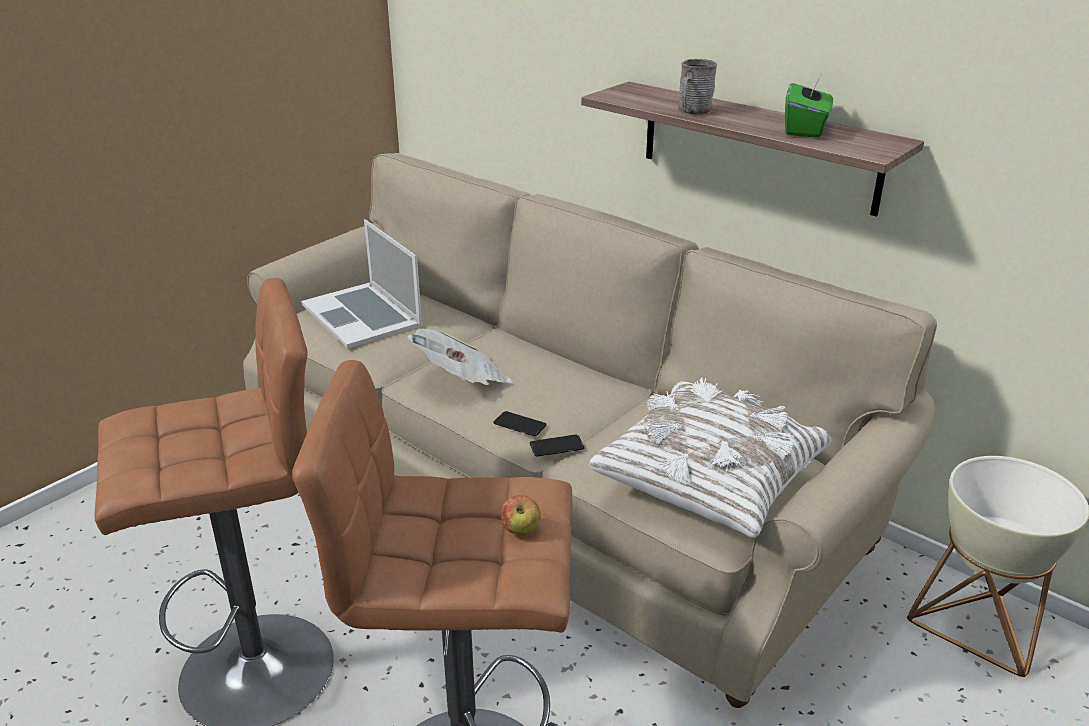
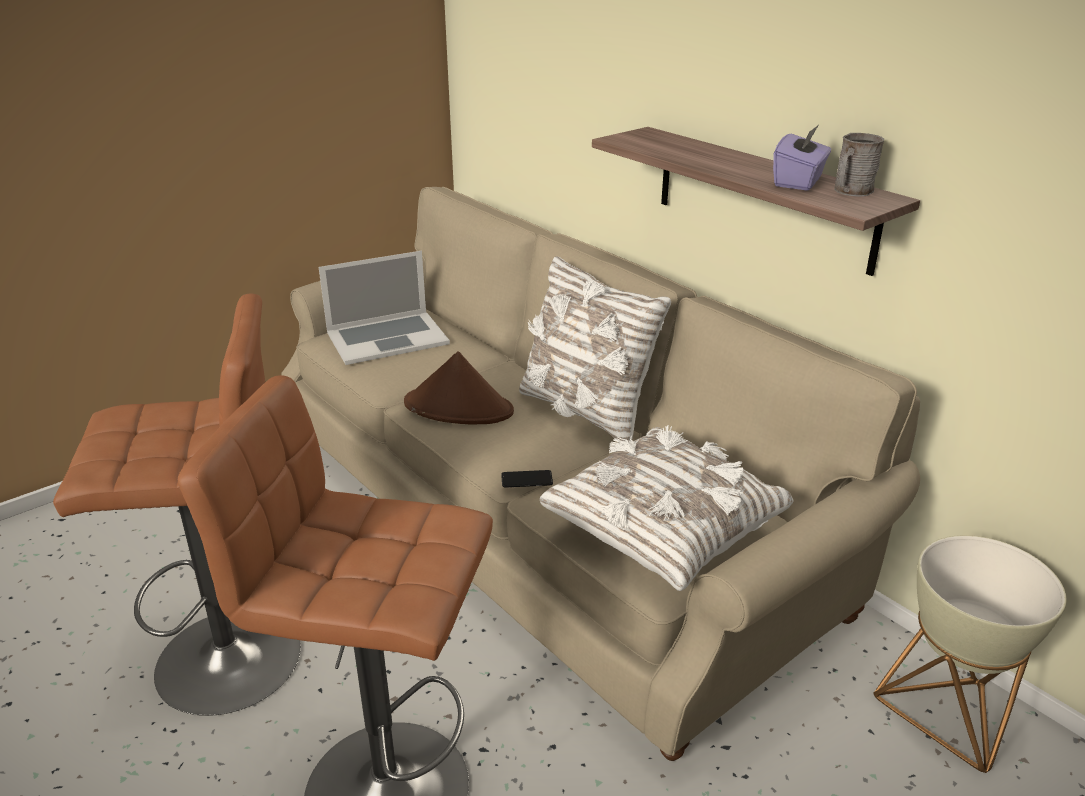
camera: 10 degrees right, 0 degrees up
laptop [301,219,422,349] -> laptop turned 90 degrees counterclockwise [319,251,450,365]
newspaper [407,328,513,385] -> brown hat [404,351,514,425]
phone [494,411,547,436] -> none
apple [501,495,541,535] -> none
grey mug [678,59,717,116] -> grey mug moved to [834,133,884,197]
green tissue box [785,75,833,138] -> purple tissue box [773,125,831,191]
none -> white pillow [519,256,671,442]

